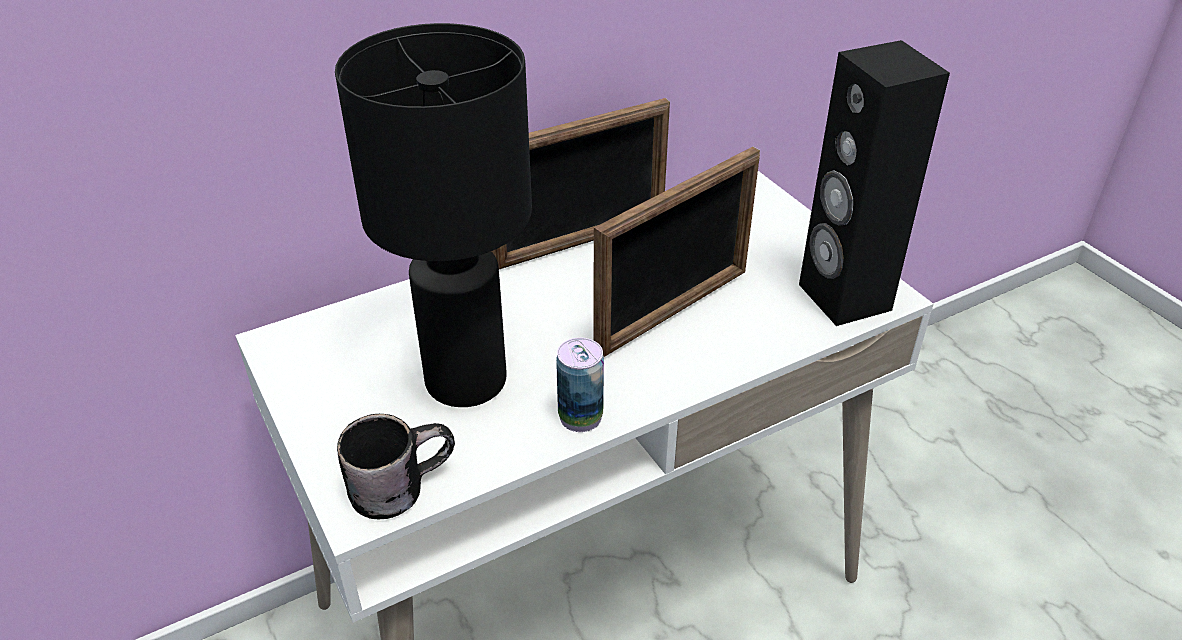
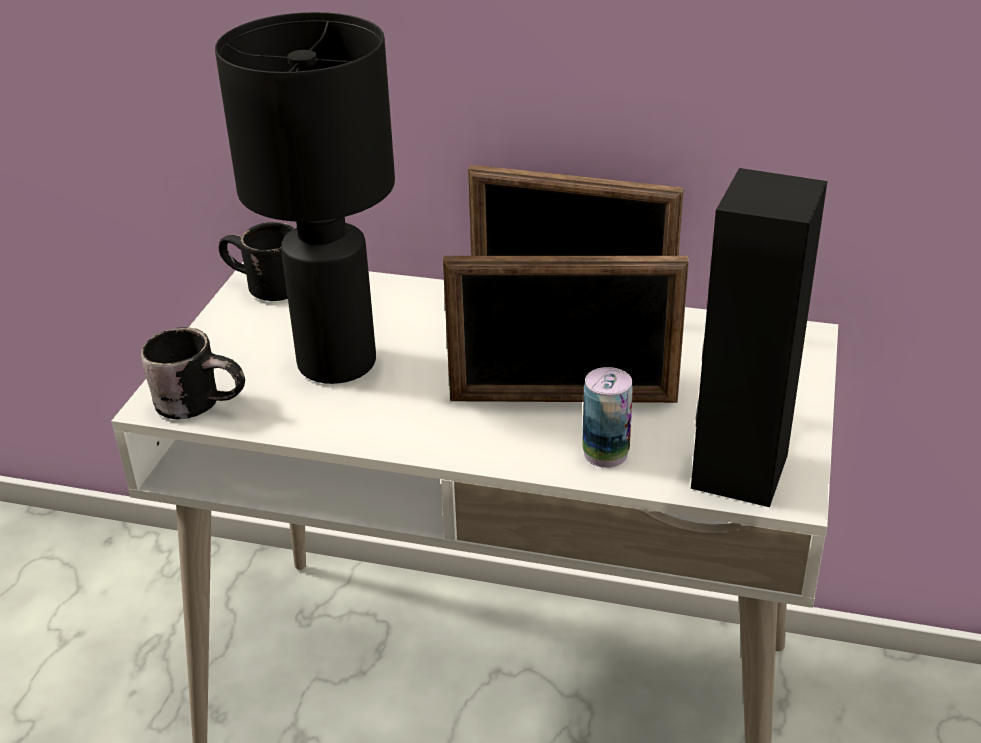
camera: 45 degrees right, 5 degrees down
can [556,338,604,432] -> can moved to [582,367,633,468]
none -> black mug [219,222,295,301]

